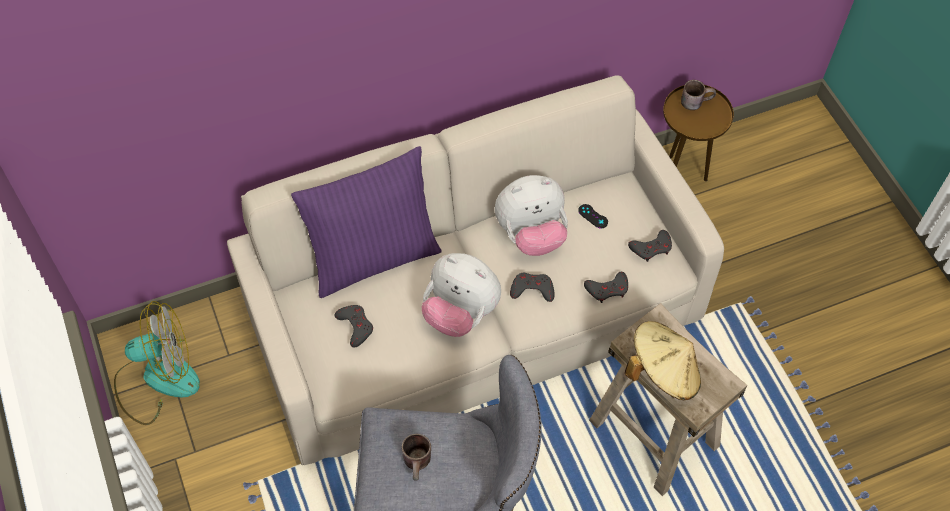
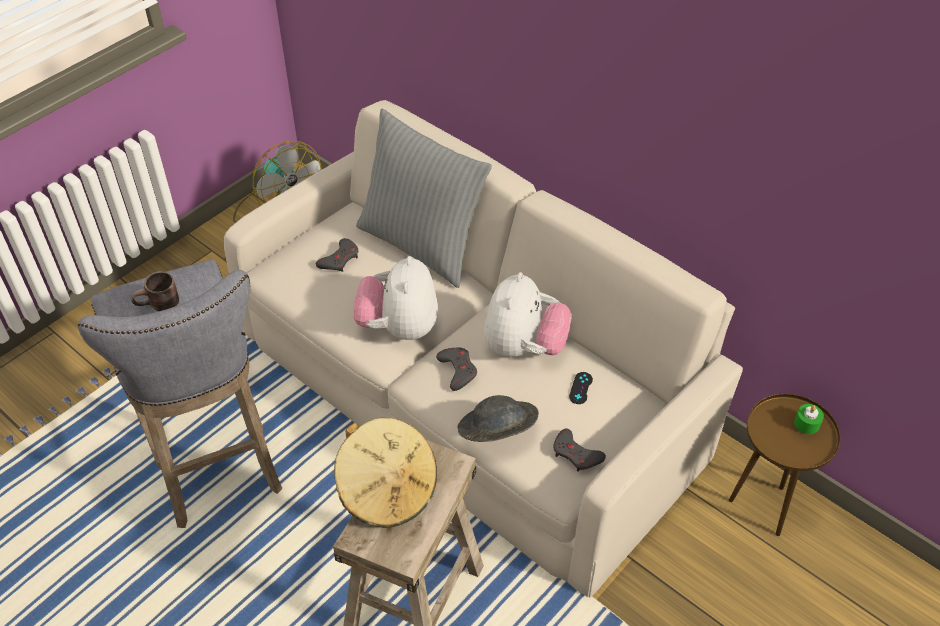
camera: 65 degrees right, 10 degrees down
purple pillow [291,146,442,298] -> grey pillow [356,109,492,288]
plush toy [495,175,568,256] -> plush toy turned 120 degrees counterclockwise [484,272,572,357]
grey game controller [584,272,628,303] -> grey hat [457,395,539,442]
brown mug [681,80,716,110] -> green candle [794,404,824,434]

